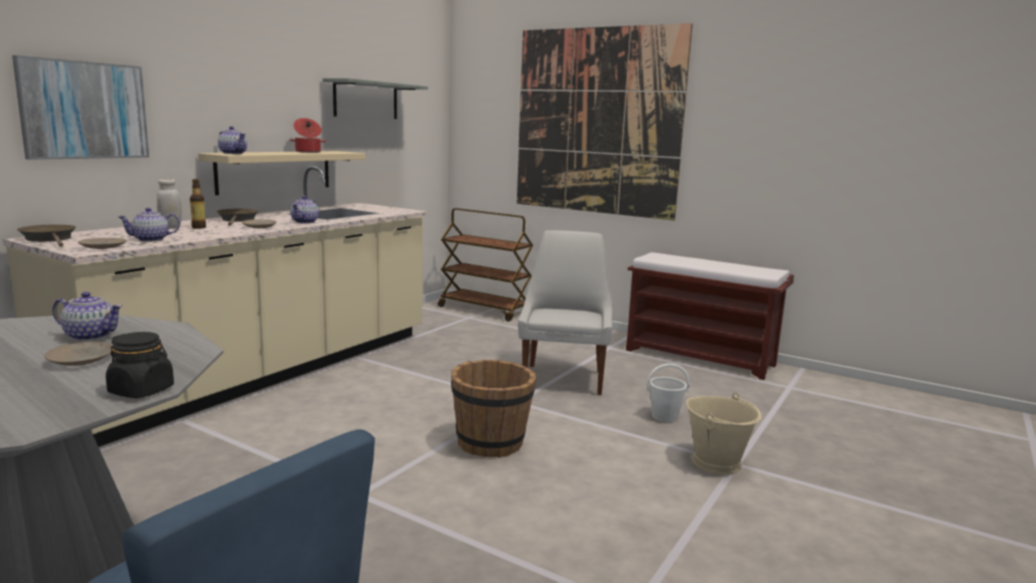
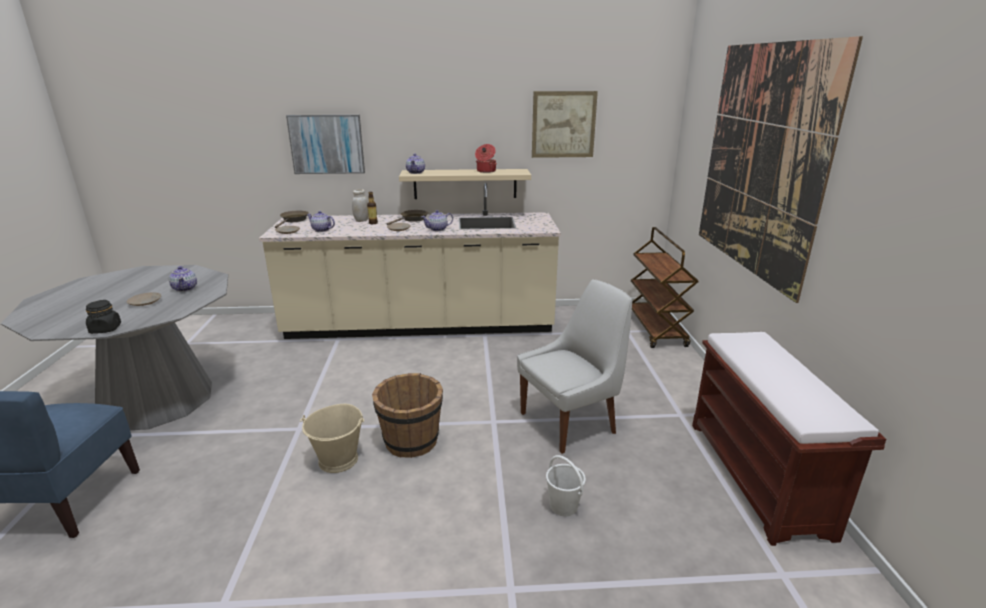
camera: 55 degrees right, 10 degrees up
grey shelf [323,78,428,119] -> picture [532,91,598,158]
beige bucket [686,392,761,475] -> beige bucket moved to [300,404,364,473]

